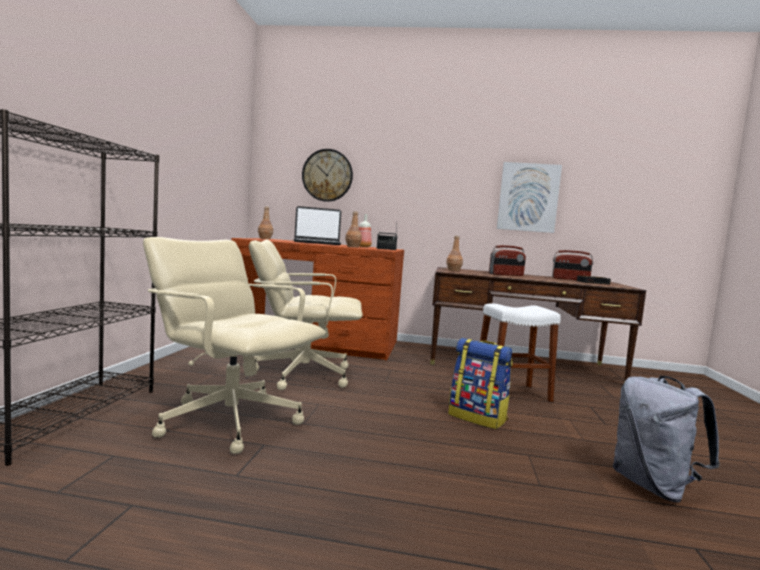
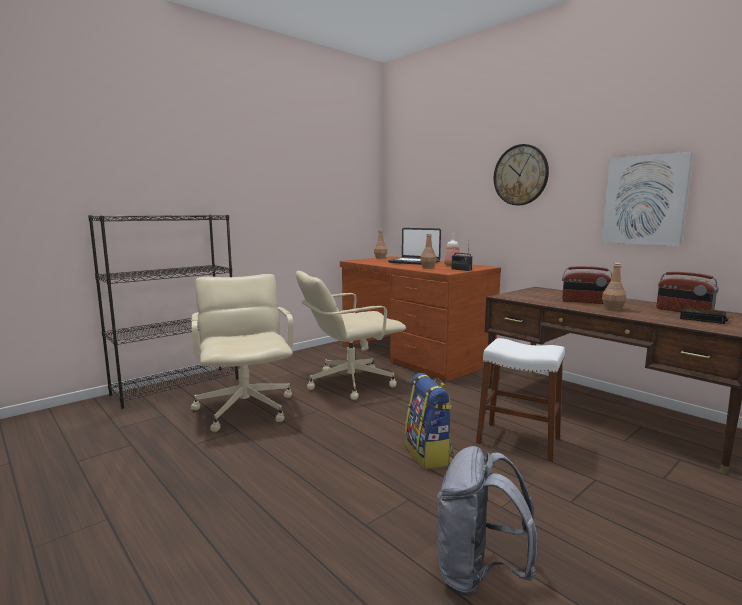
camera: 40 degrees right, 5 degrees up
beige office chair [249,240,363,390] -> beige office chair turned 60 degrees counterclockwise [296,271,406,400]
wall clock [302,149,353,202] -> wall clock moved to [494,144,549,205]
brown bottle [446,236,463,271] -> brown bottle moved to [602,263,626,310]

